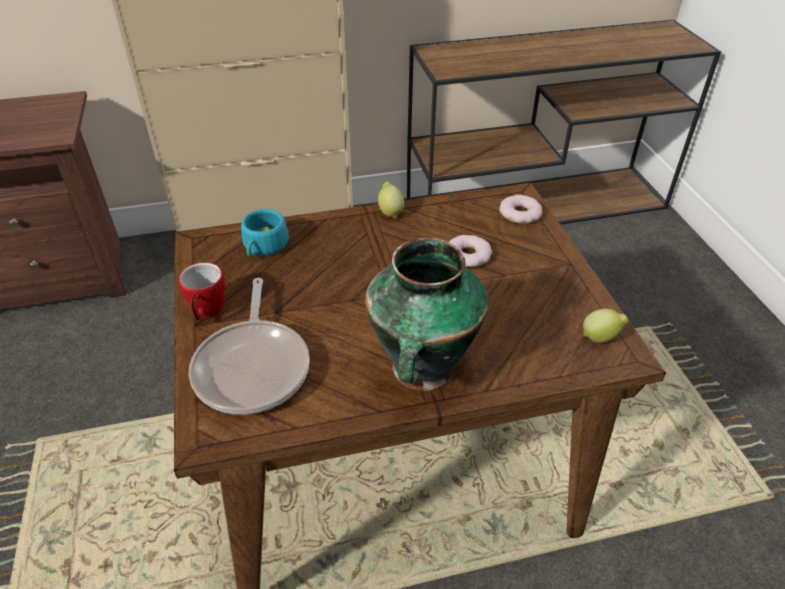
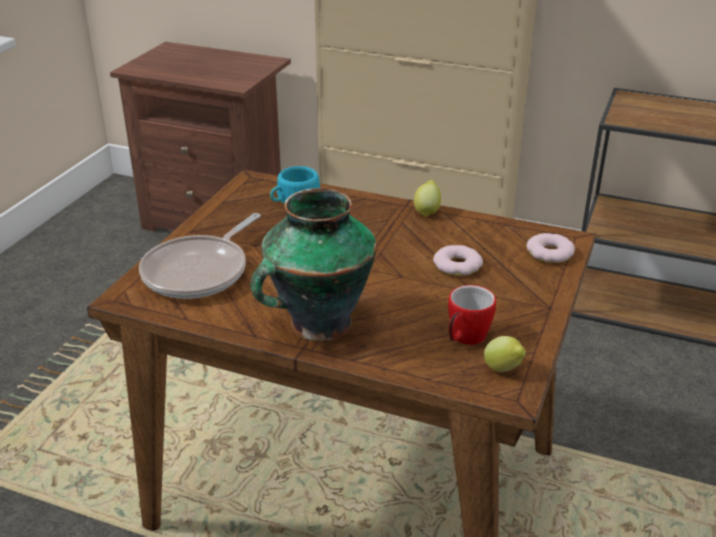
camera: 35 degrees right, 10 degrees down
mug [178,262,225,320] -> mug moved to [448,285,496,345]

